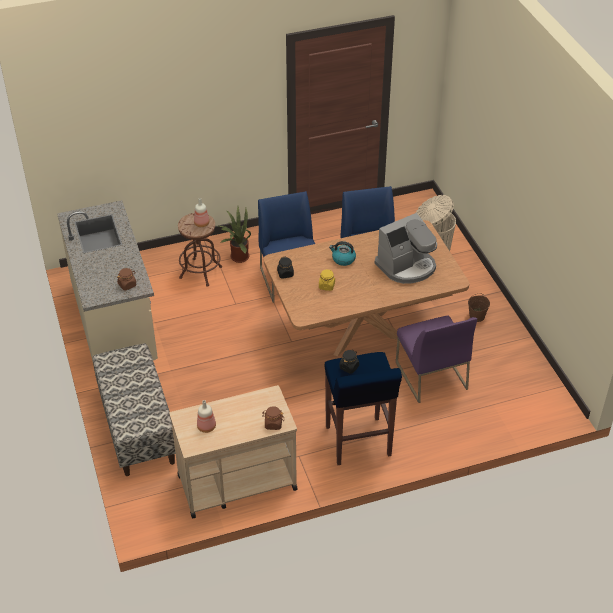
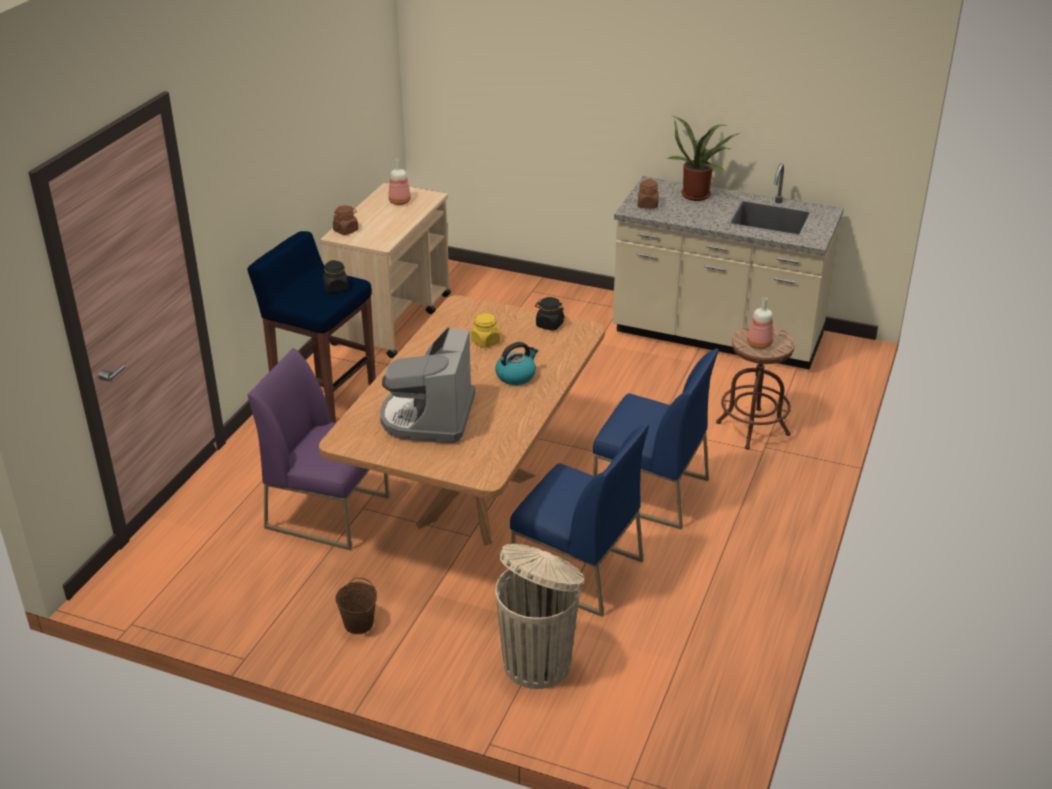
camera: 130 degrees right, 10 degrees down
bench [93,343,176,476] -> none
potted plant [219,206,251,263] -> potted plant moved to [667,116,742,201]

